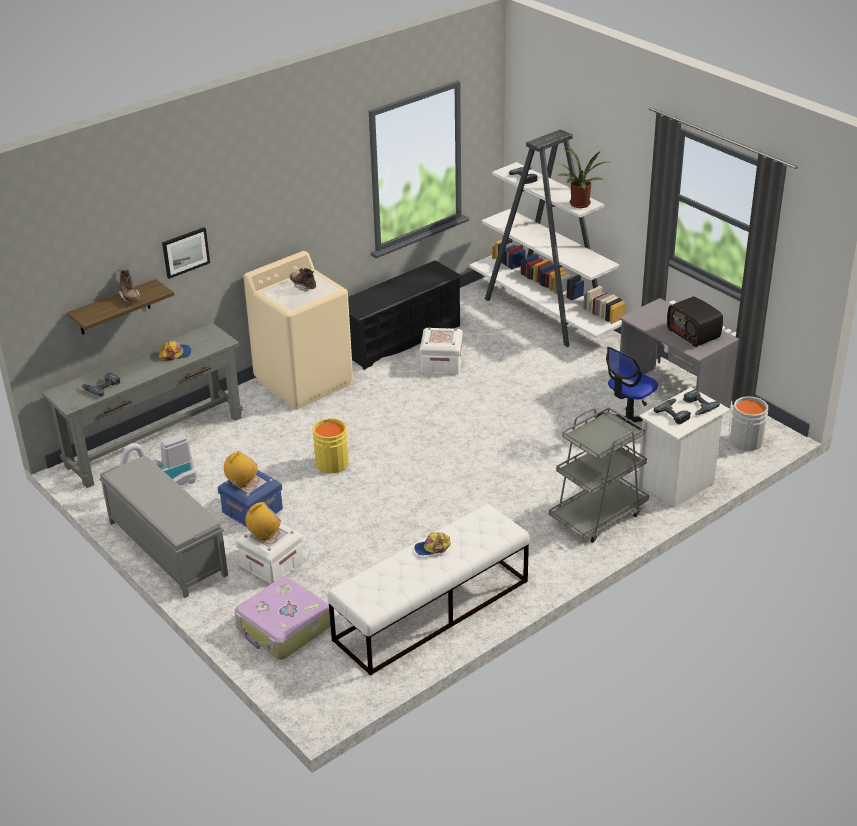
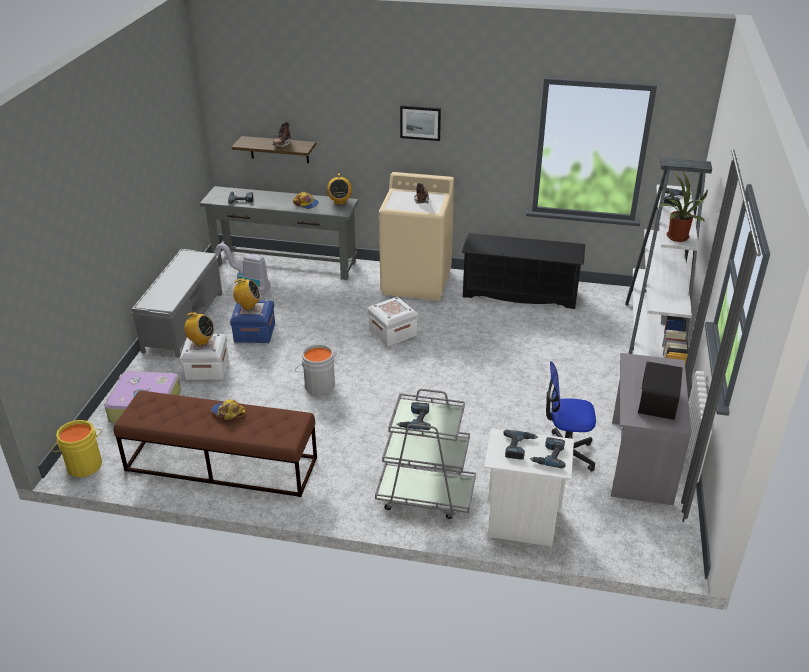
camera: 50 degrees right, 0 degrees up
picture [162,227,210,279] -> picture moved to [400,105,441,141]
yellow bucket [312,418,349,474] -> yellow bucket moved to [51,420,102,477]
white bench [327,504,530,676] -> brown bench [114,390,317,497]
white storage box [420,327,463,374] -> white storage box moved to [367,297,419,346]
grey bucket [729,396,768,451] -> grey bucket moved to [295,344,337,395]
none -> radio [327,173,352,205]
none -> power drill [397,402,431,430]

